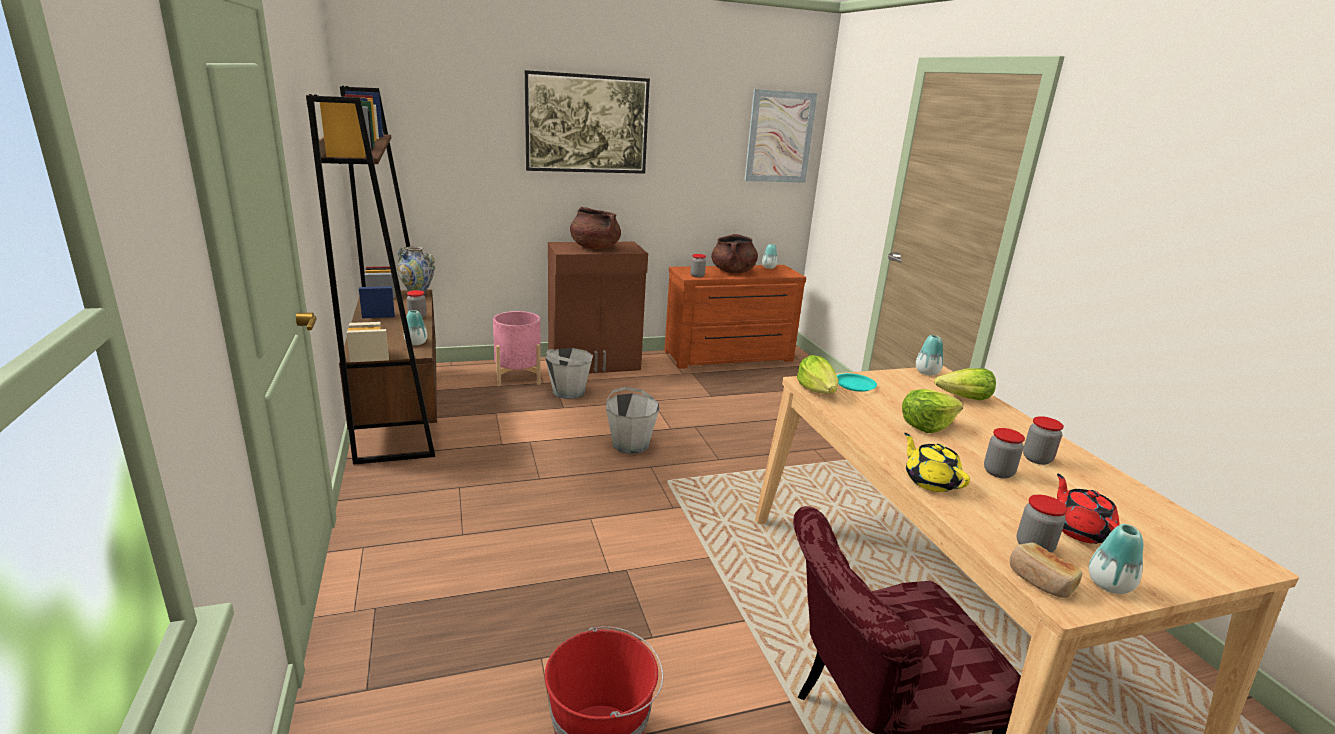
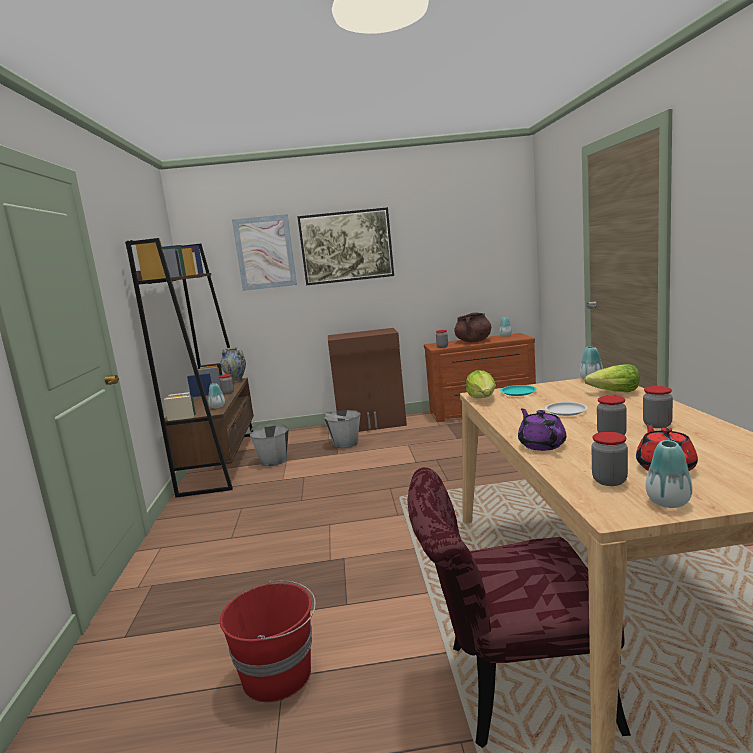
camera: 15 degrees right, 10 degrees down
pink planter [493,311,541,386] -> none
brown cooking pot [570,207,621,249] -> none
grey bucket [606,387,659,454] -> grey bucket moved to [250,421,289,466]
picture [744,89,817,183] -> picture moved to [232,214,297,291]
lettuce [902,389,963,433] -> white plate [545,402,588,416]
yellow teapot [904,433,970,492] -> purple teapot [518,409,566,451]
bread [1010,542,1082,598] -> none

